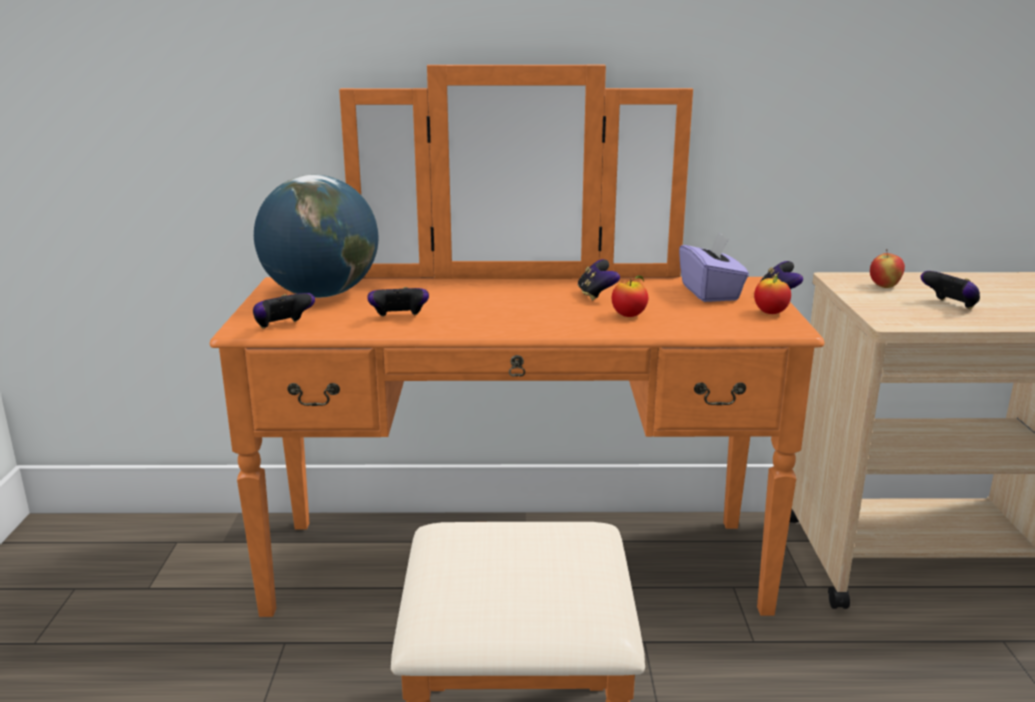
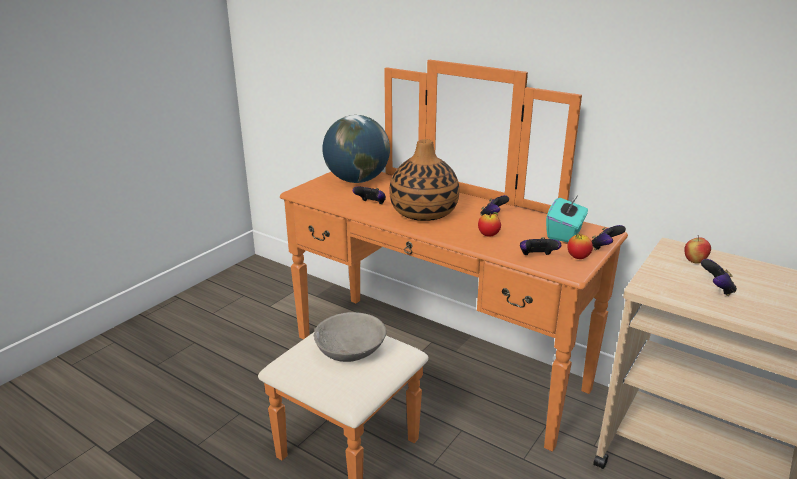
camera: 35 degrees right, 5 degrees up
game controller [253,293,315,329] -> game controller moved to [520,237,561,255]
purple tissue box [679,232,749,302] -> turquoise tissue box [546,197,588,242]
none -> grey bowl [314,312,387,362]
none -> vase [389,139,459,221]

